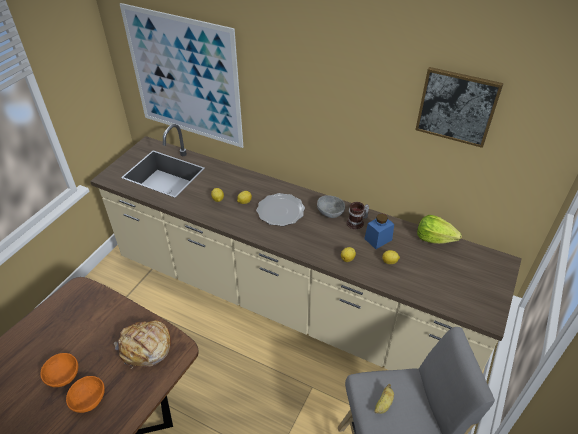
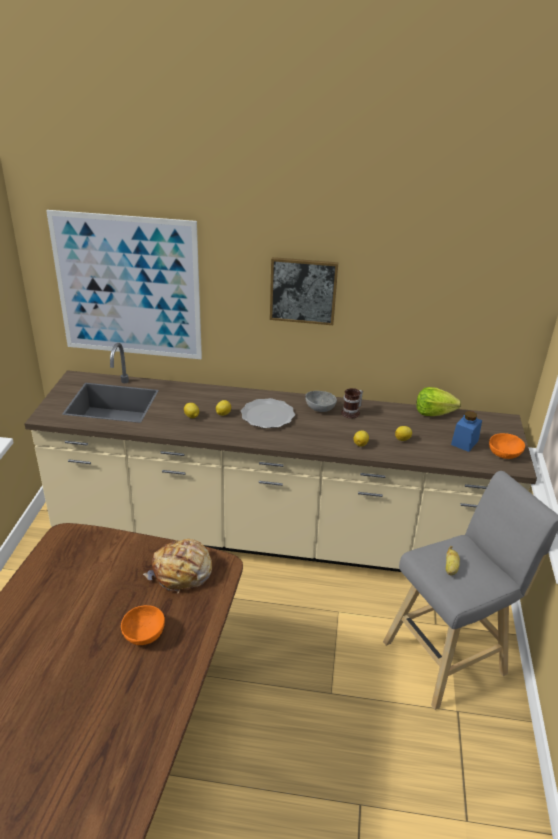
camera: 20 degrees left, 10 degrees down
orange bowl [40,353,78,387] -> orange bowl moved to [489,433,525,459]
blue jar [364,214,394,249] -> blue jar moved to [451,411,482,452]
picture [415,67,504,148] -> picture moved to [270,257,338,325]

